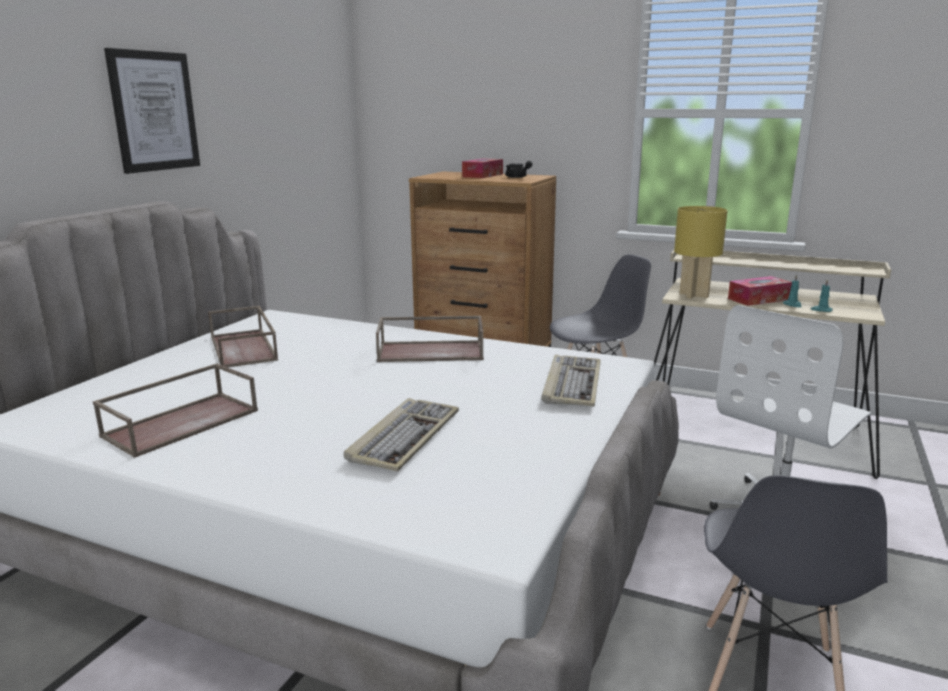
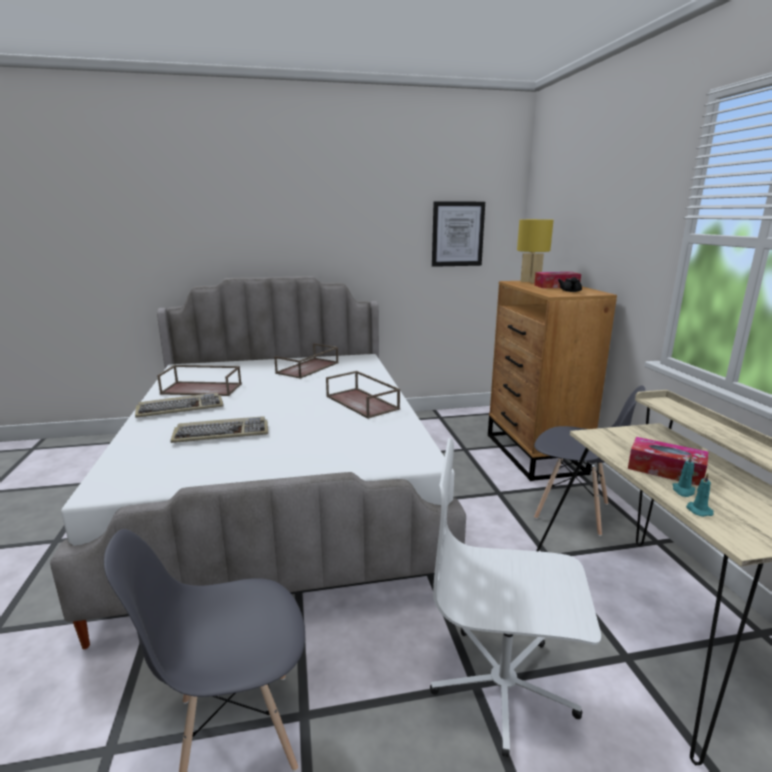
camera: 55 degrees right, 0 degrees up
picture [104,48,200,174] -> picture moved to [432,201,485,267]
keyboard [541,354,601,407] -> keyboard moved to [135,393,224,418]
yellow table lamp [674,206,727,299] -> yellow table lamp moved to [517,219,553,283]

